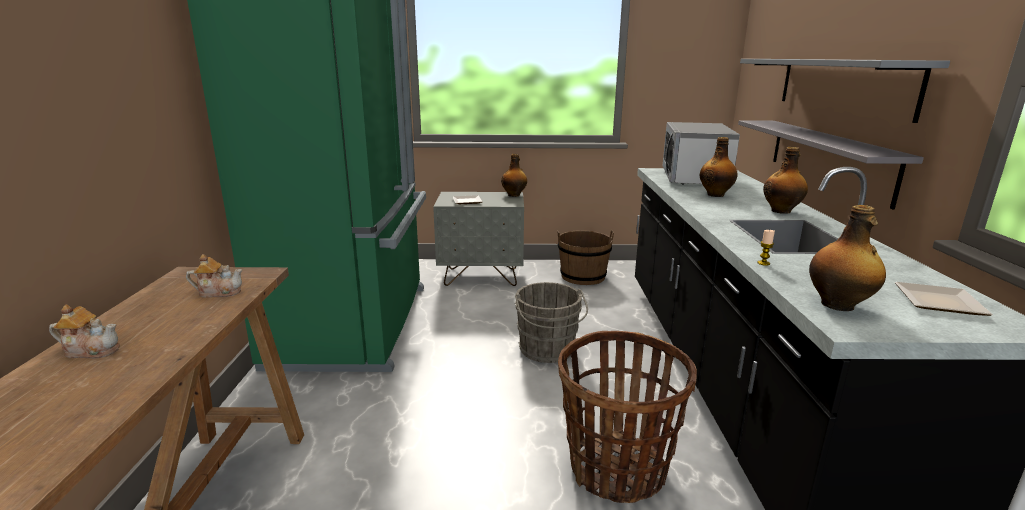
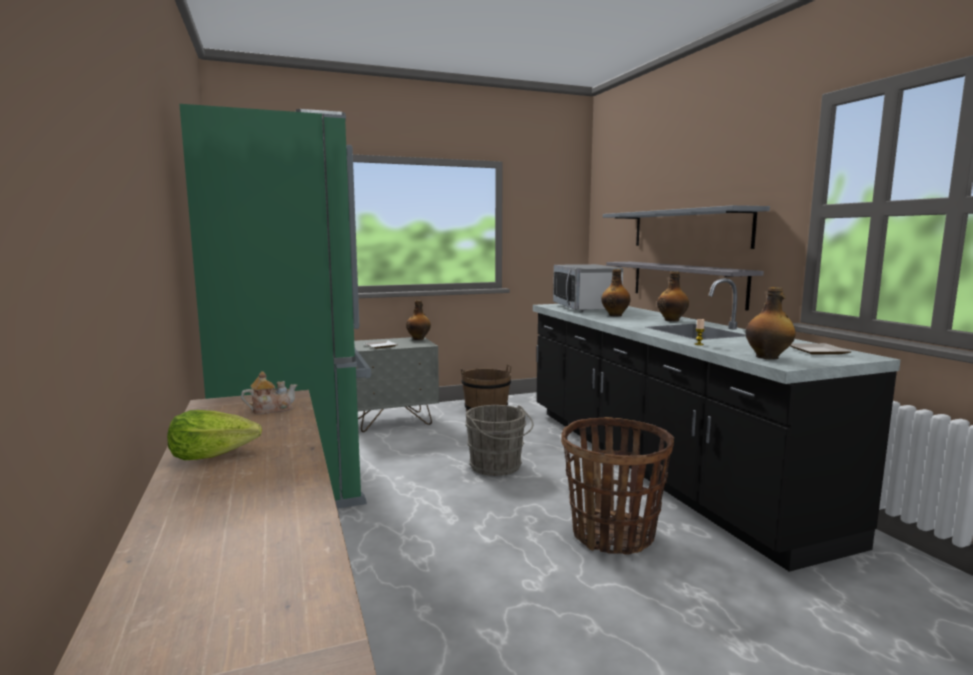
camera: 20 degrees left, 10 degrees down
teapot [49,305,120,358] -> lettuce [167,410,262,460]

